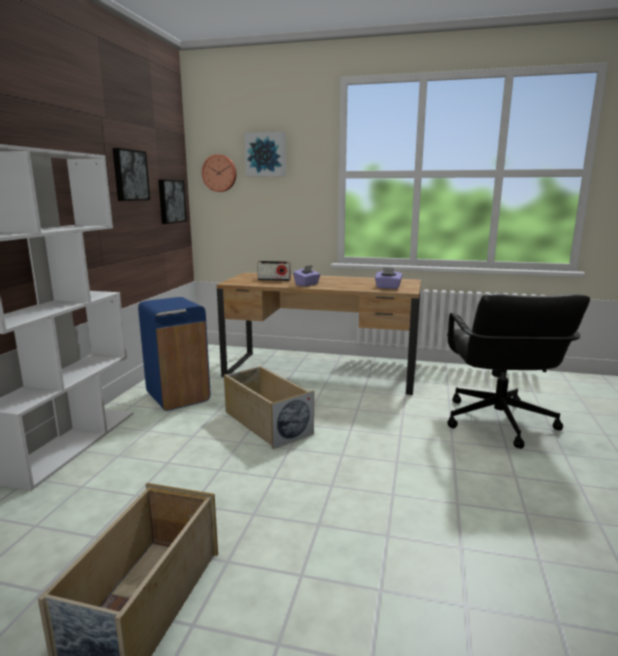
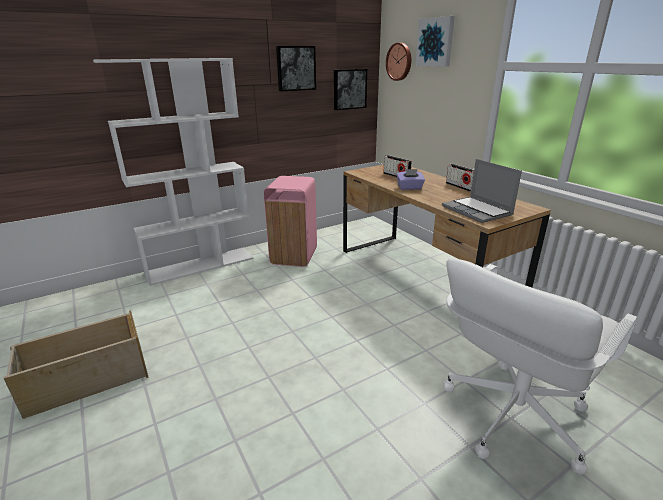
camera: 45 degrees right, 10 degrees up
blue trash can [138,297,210,411] -> pink trash can [264,176,317,267]
beige storage box [224,366,314,449] -> none
purple tissue box [375,268,403,289] -> laptop [442,159,522,223]
black office chair [447,293,590,449] -> white office chair [443,258,638,475]
none -> radio [446,164,474,192]

